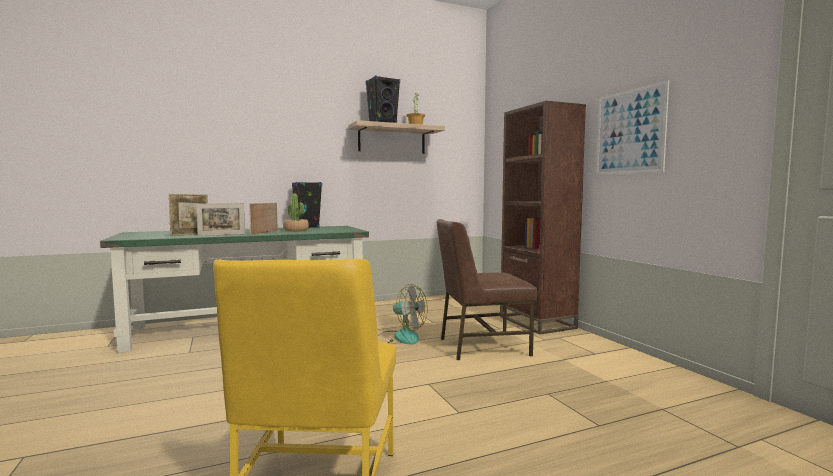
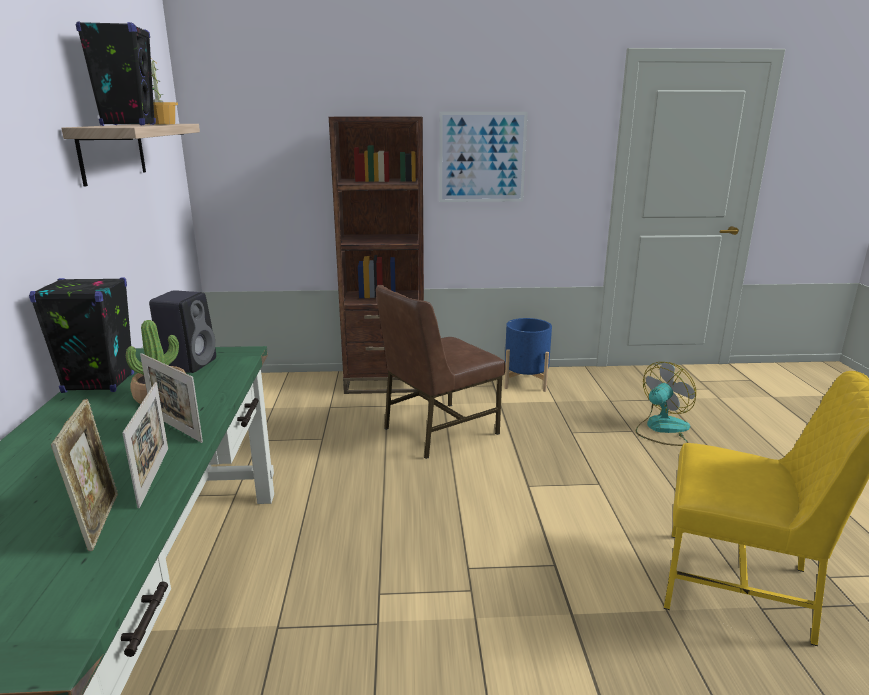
camera: 70 degrees left, 15 degrees up
fan [378,284,428,344] -> fan moved to [636,362,696,446]
brown chair [437,219,537,360] -> brown chair turned 45 degrees clockwise [376,285,505,459]
none -> black speaker [149,290,216,373]
none -> blue planter [505,318,552,392]

